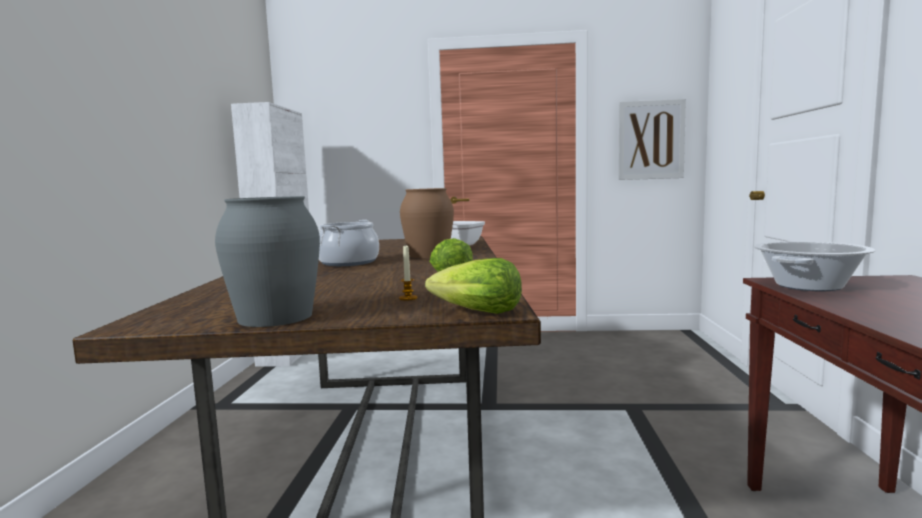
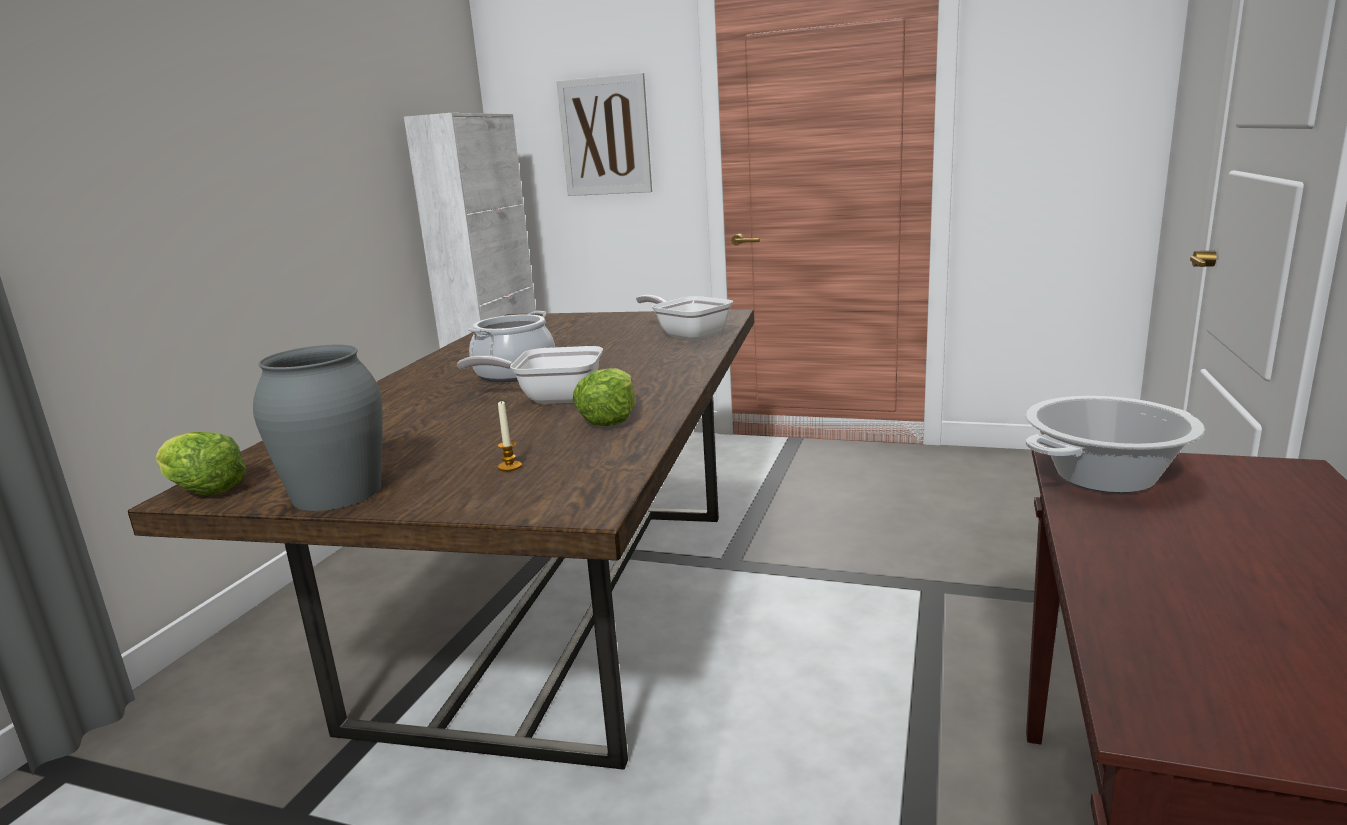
camera: 15 degrees right, 10 degrees up
brown vase [400,188,454,258] -> none
lettuce [425,258,522,314] -> lettuce moved to [155,432,246,495]
picture [618,99,686,180] -> picture moved to [556,73,652,196]
none -> frying pan [457,346,603,404]

